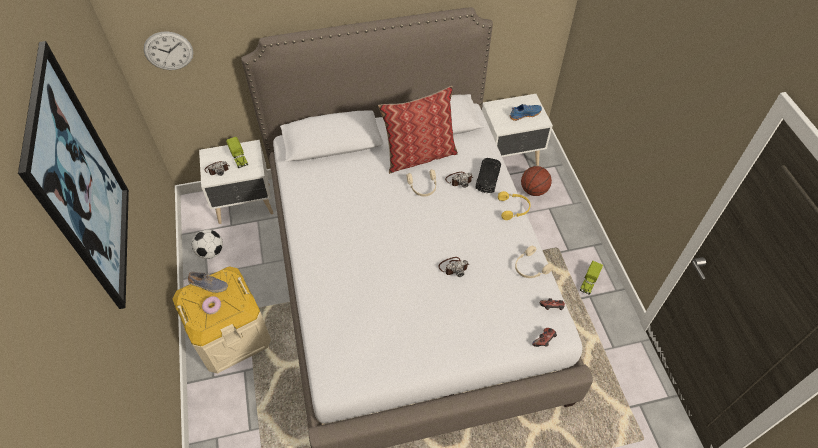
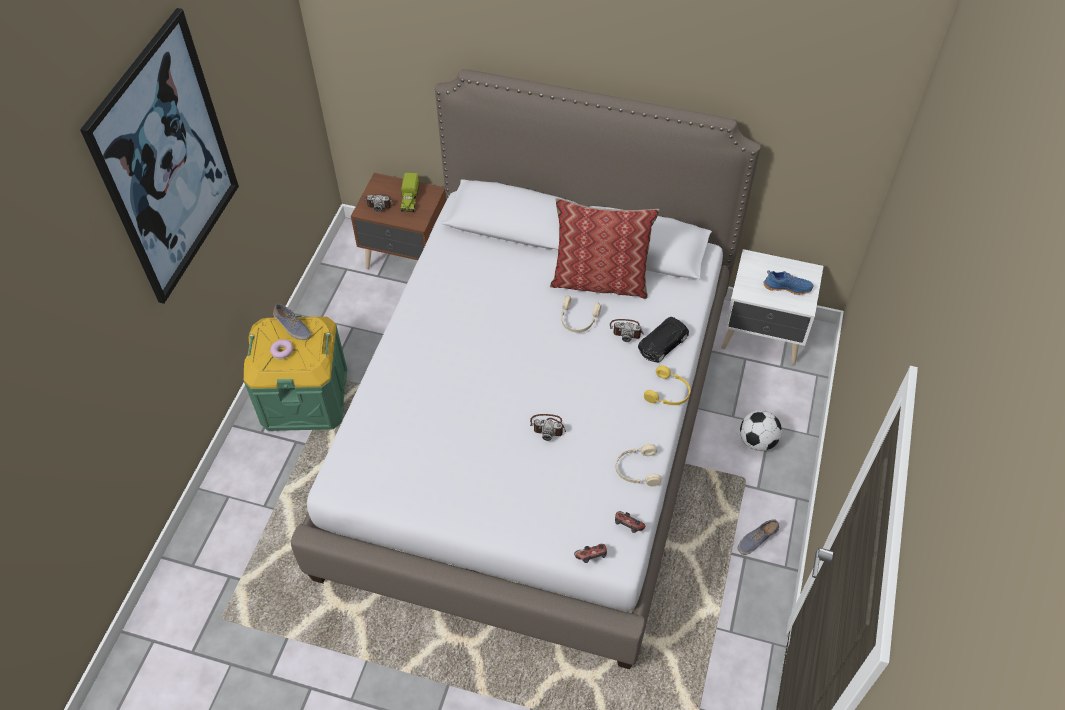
camera: 30 degrees right, 0 degrees up
wall clock [144,32,193,70] -> none
beige storage box [172,266,271,373] -> green storage box [243,315,347,431]
football [192,229,223,259] -> football moved to [740,410,782,451]
white nightstand [199,140,274,224] -> brown nightstand [351,173,446,269]
basketball [521,166,552,196] -> none
toy truck [580,261,603,295] -> shoe [738,519,779,555]

